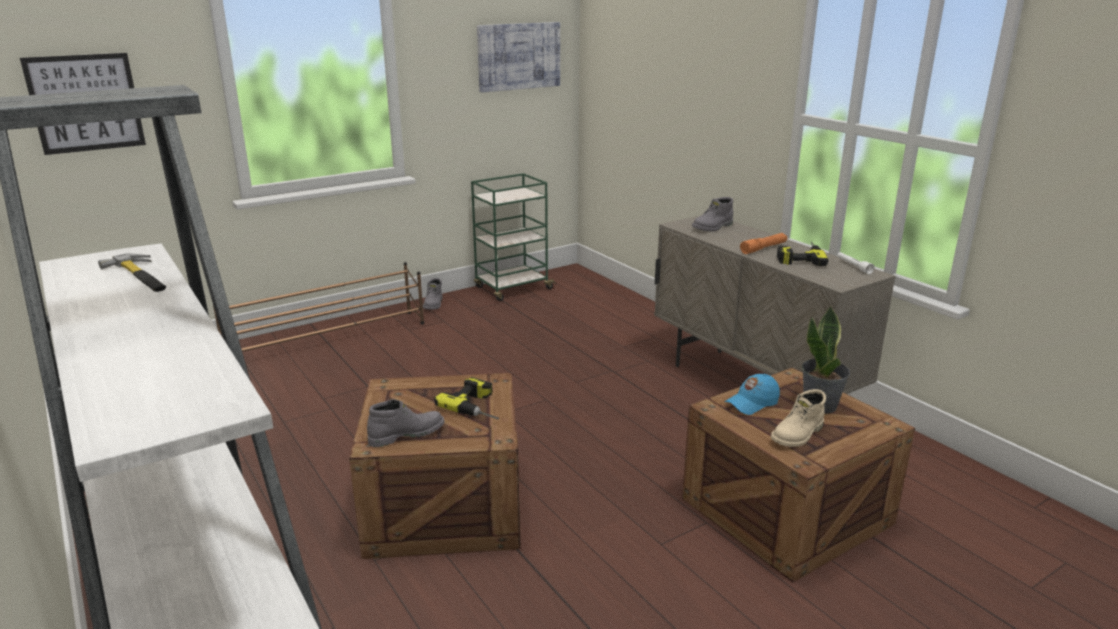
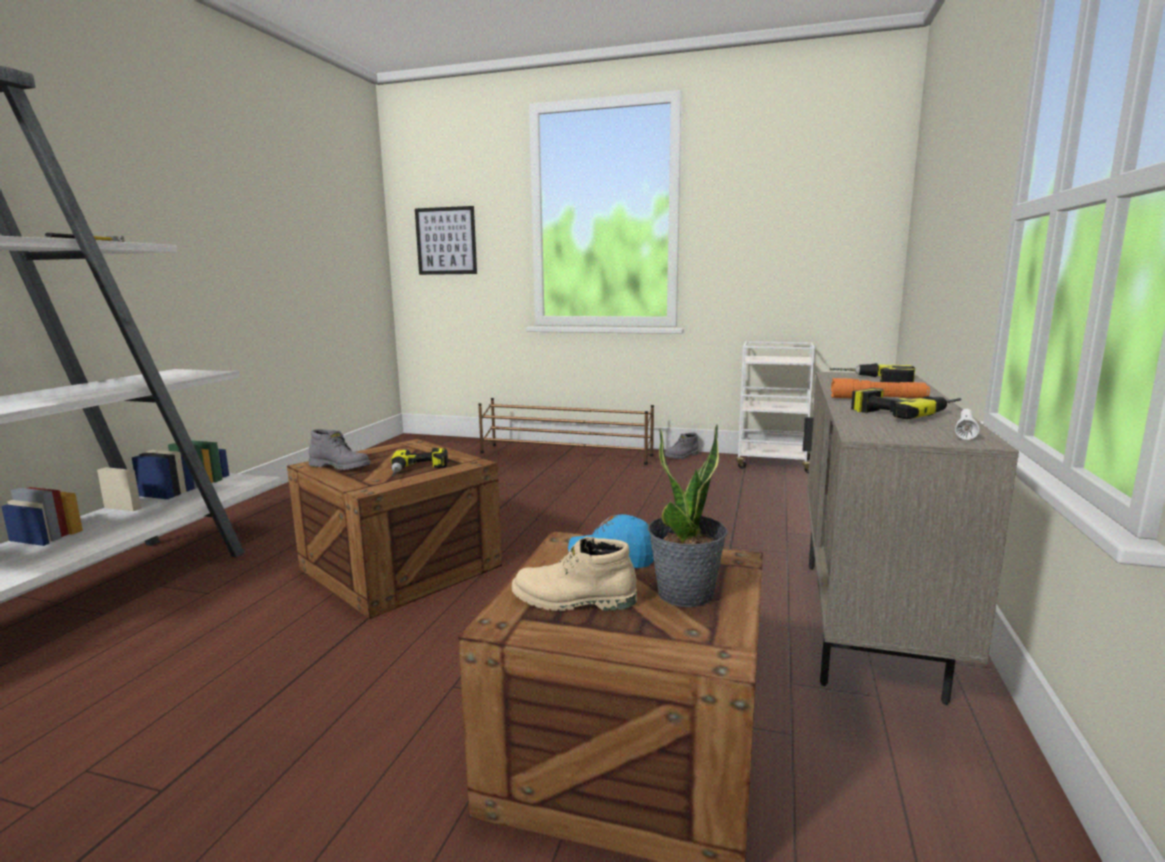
camera: 50 degrees right, 10 degrees down
green cart [471,173,556,301] -> white cart [736,341,815,473]
picture [477,22,560,93] -> none
grey boot [692,197,733,231] -> power drill [829,363,915,383]

